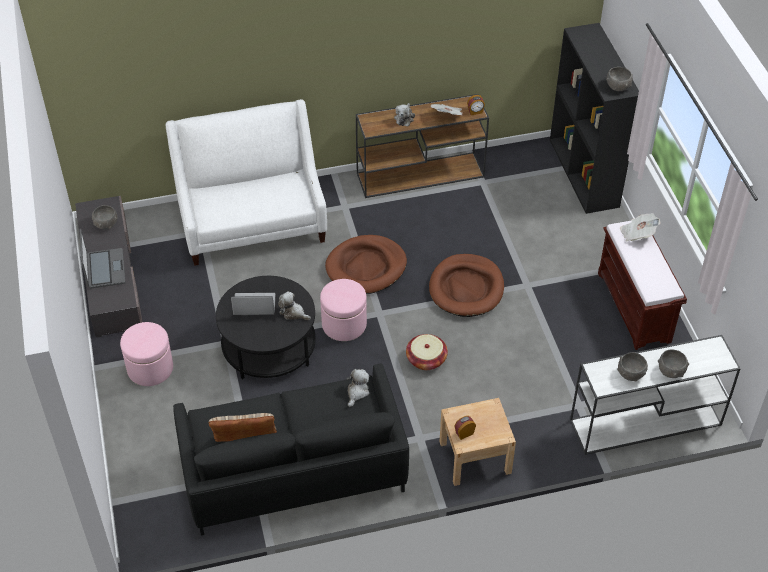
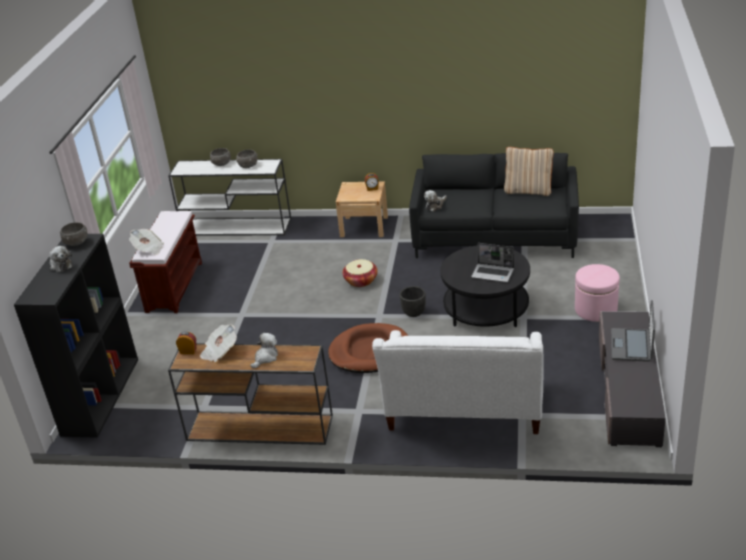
camera: 155 degrees left, 15 degrees down
grey bowl [92,205,118,230] -> none
plush toy [278,291,311,320] -> plush toy moved to [49,246,72,272]
pink ottoman [320,279,367,341] -> black planter [400,286,426,317]
brown dog bed [429,254,504,317] -> none

